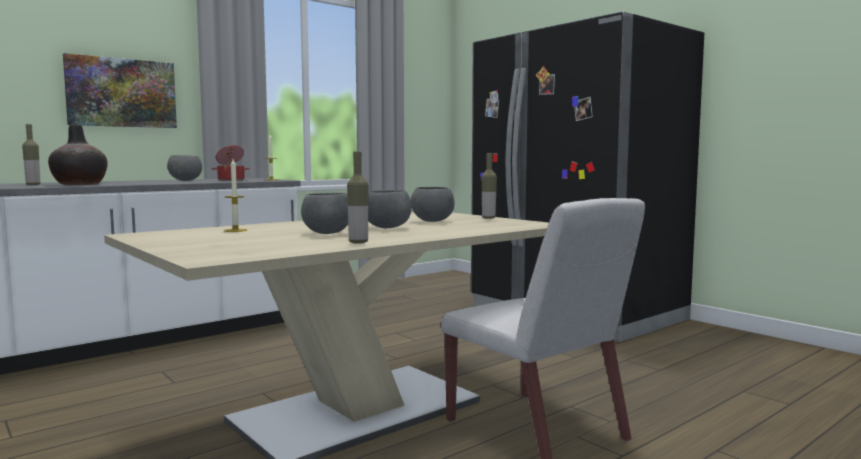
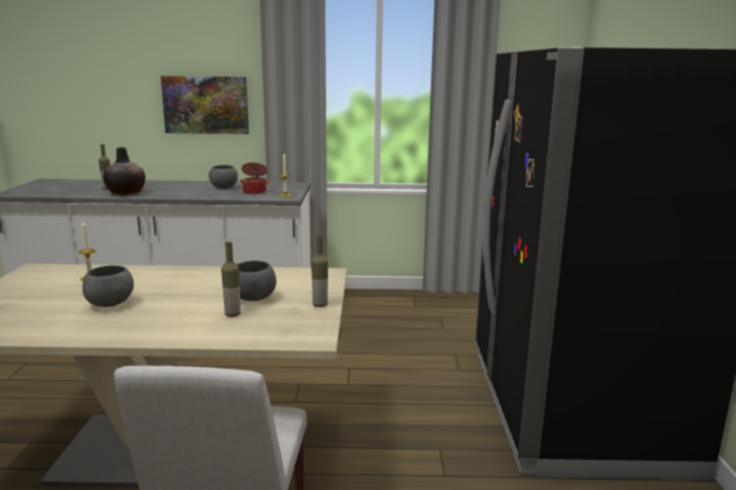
camera: 40 degrees right, 10 degrees up
bottle [347,152,368,244] -> bottle moved to [221,242,241,317]
grey bowl [368,190,412,228] -> none

